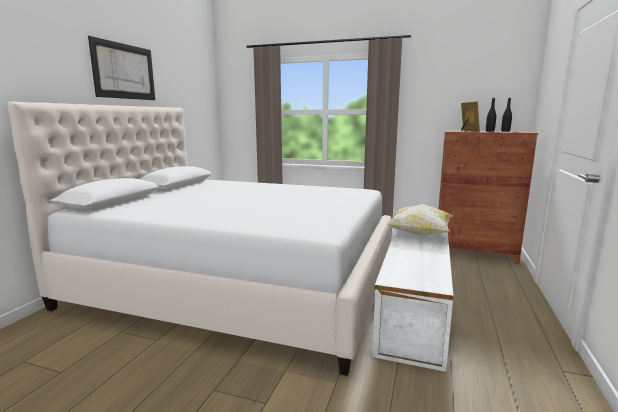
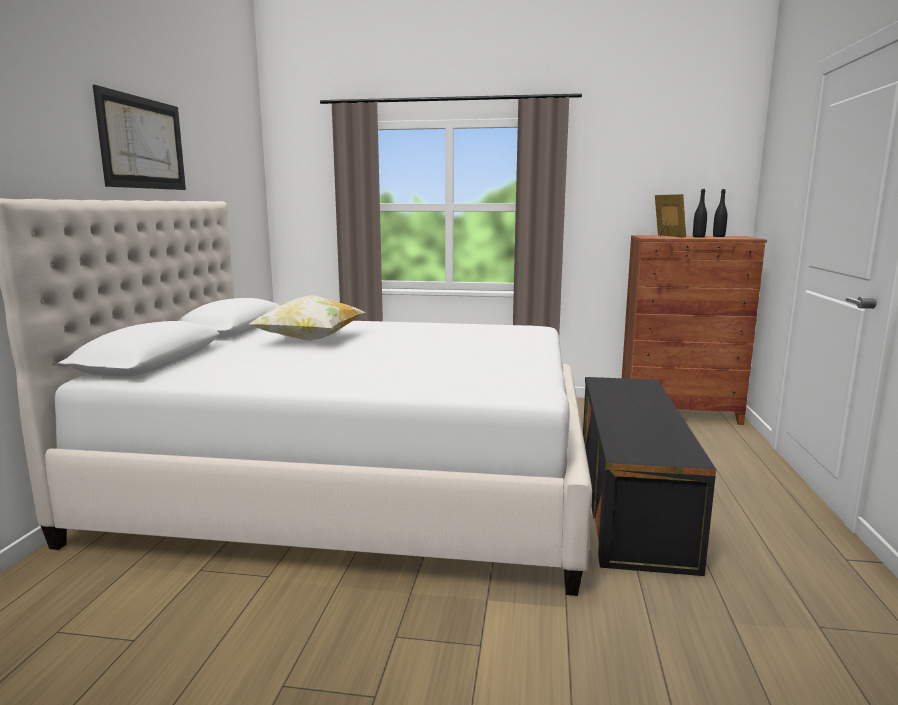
camera: 10 degrees left, 0 degrees up
white bench [372,229,454,372] -> black bench [583,377,716,576]
pillow [387,204,453,235] -> pillow moved to [249,295,366,341]

